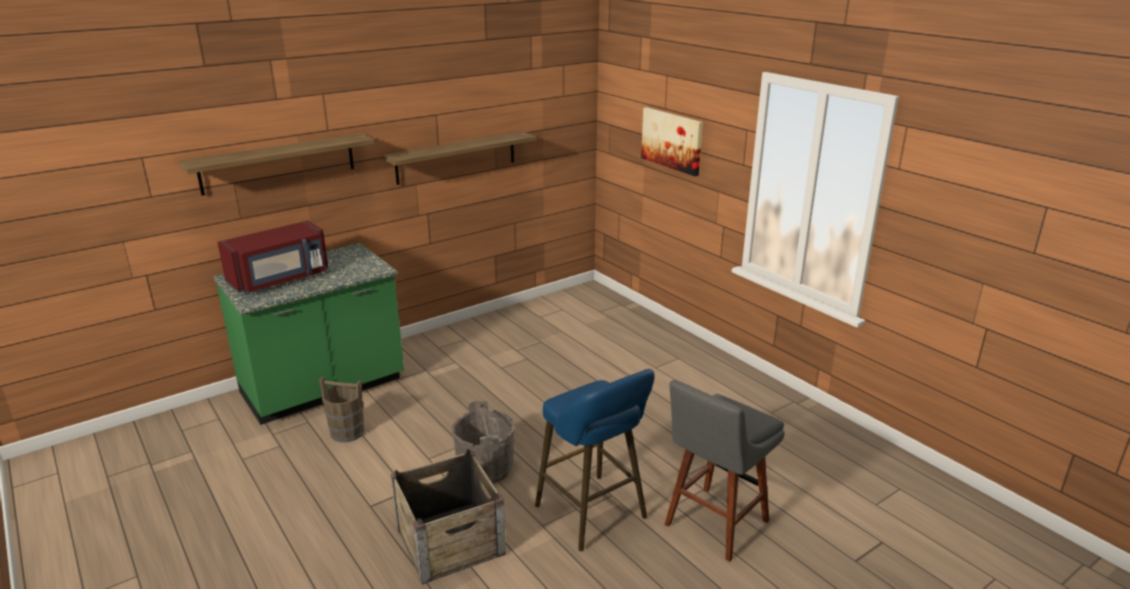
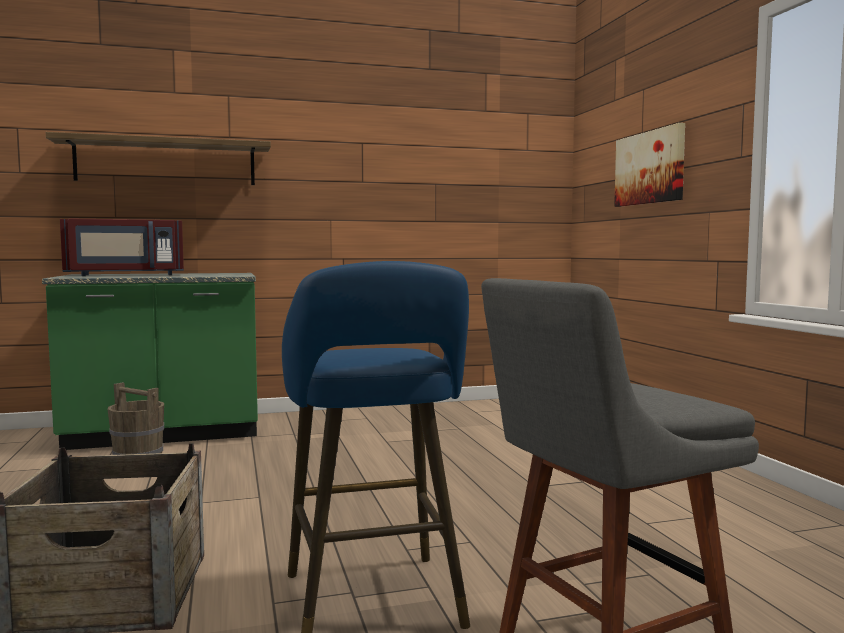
camera: 20 degrees right, 20 degrees down
shelf [382,131,537,185] -> none
grey bucket [452,401,515,484] -> none

